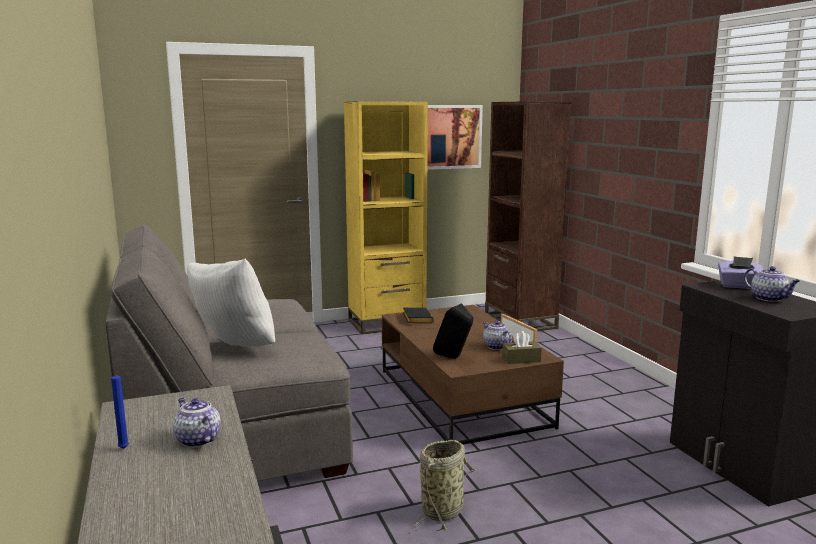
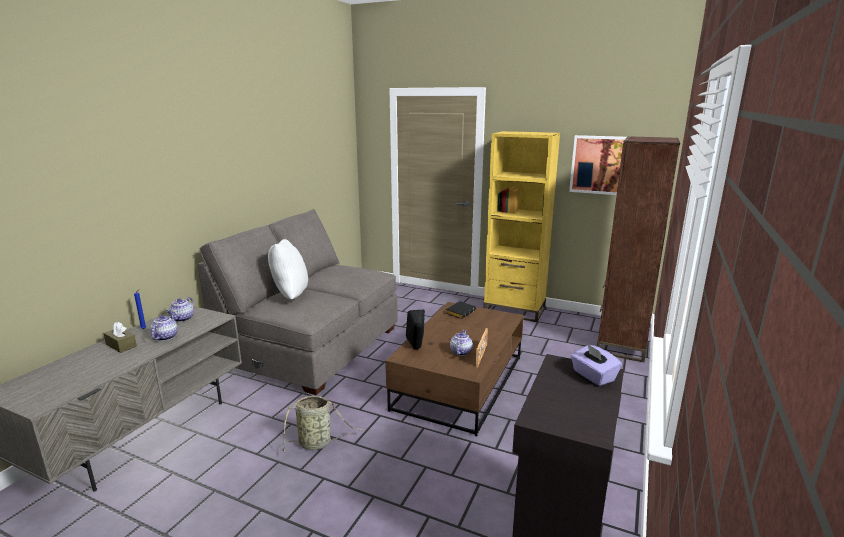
camera: 45 degrees right, 5 degrees up
brown tissue box [502,331,542,364] -> brown tissue box moved to [103,322,137,353]
teapot [744,266,800,302] -> teapot moved to [167,297,194,322]

